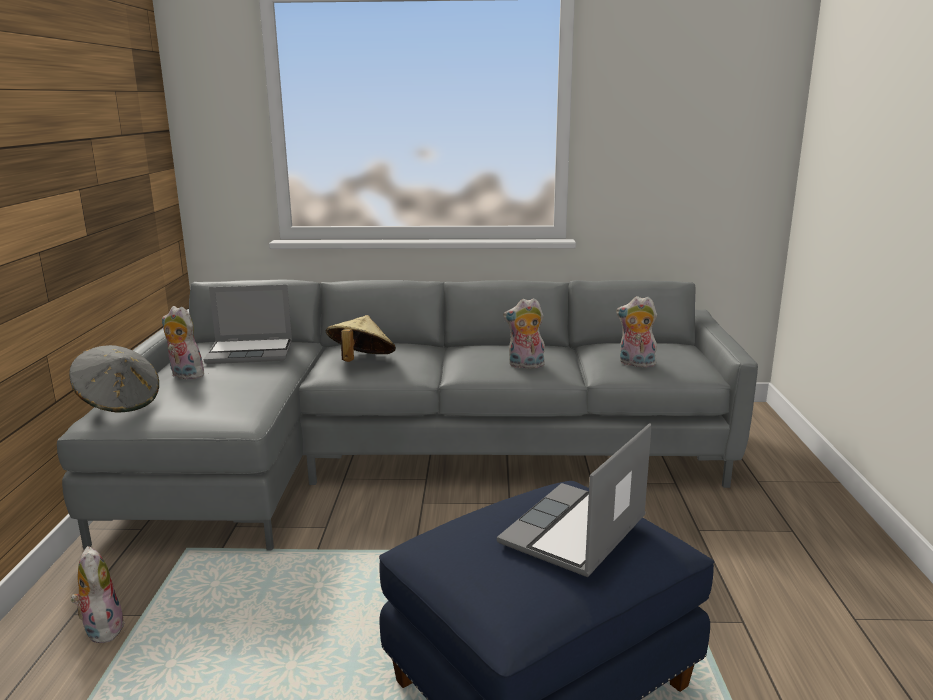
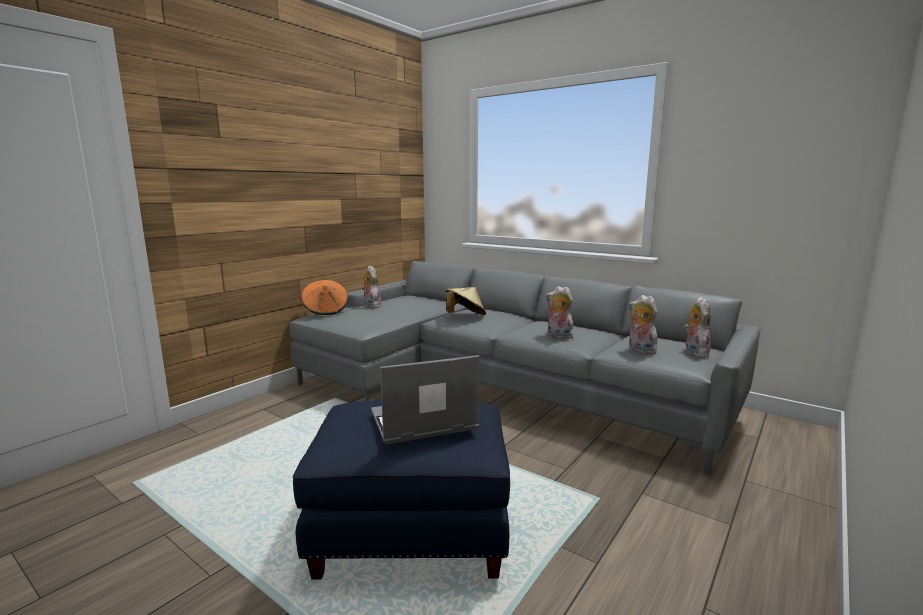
camera: 35 degrees right, 5 degrees down
grey hat [69,345,159,413] -> orange hat [301,280,348,315]
plush toy [70,546,125,643] -> plush toy moved to [684,297,711,358]
laptop [204,285,292,364] -> none

